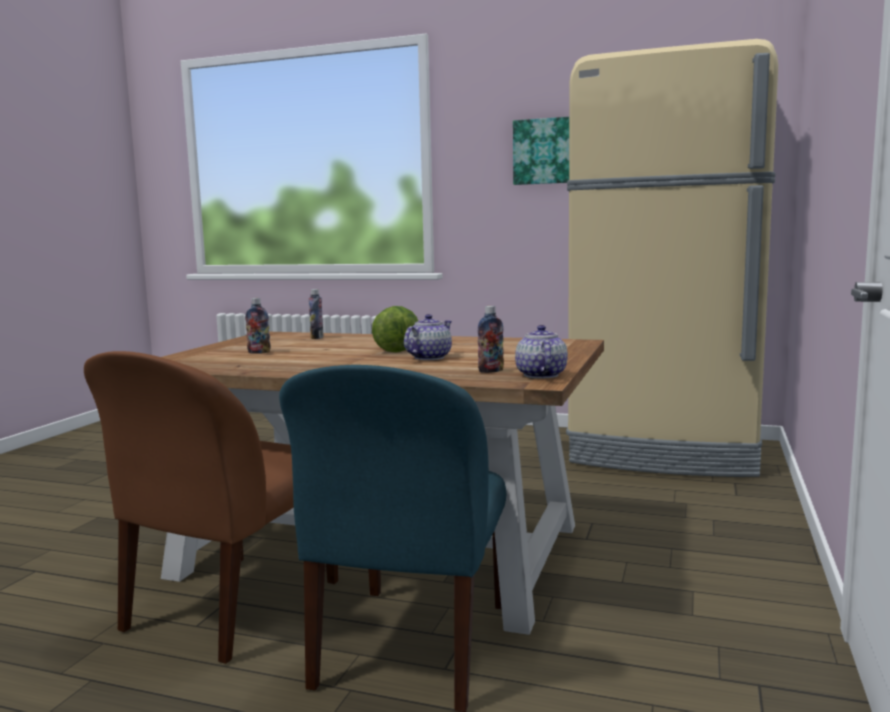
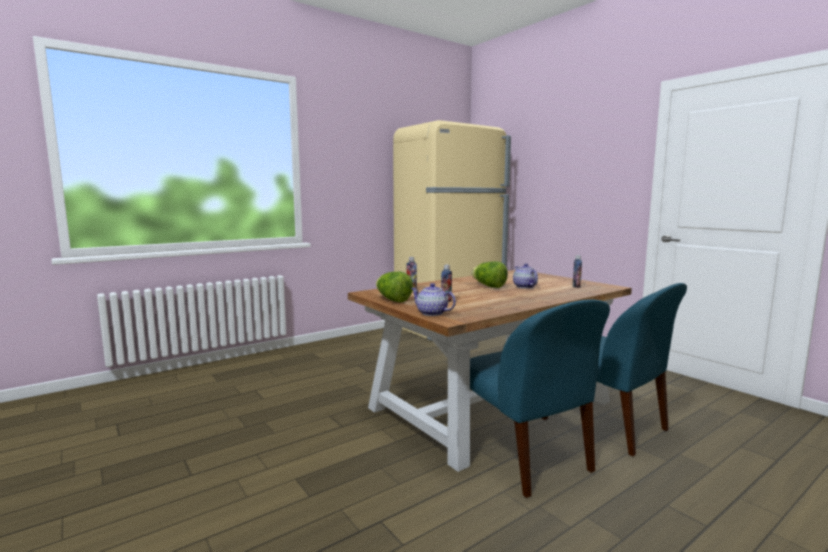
camera: 55 degrees left, 0 degrees up
brown chair [84,351,338,664] -> blue chair [470,299,610,498]
picture [513,117,569,185] -> none
teapot [515,325,568,379] -> teapot moved to [411,283,456,316]
none -> lettuce [376,271,413,302]

